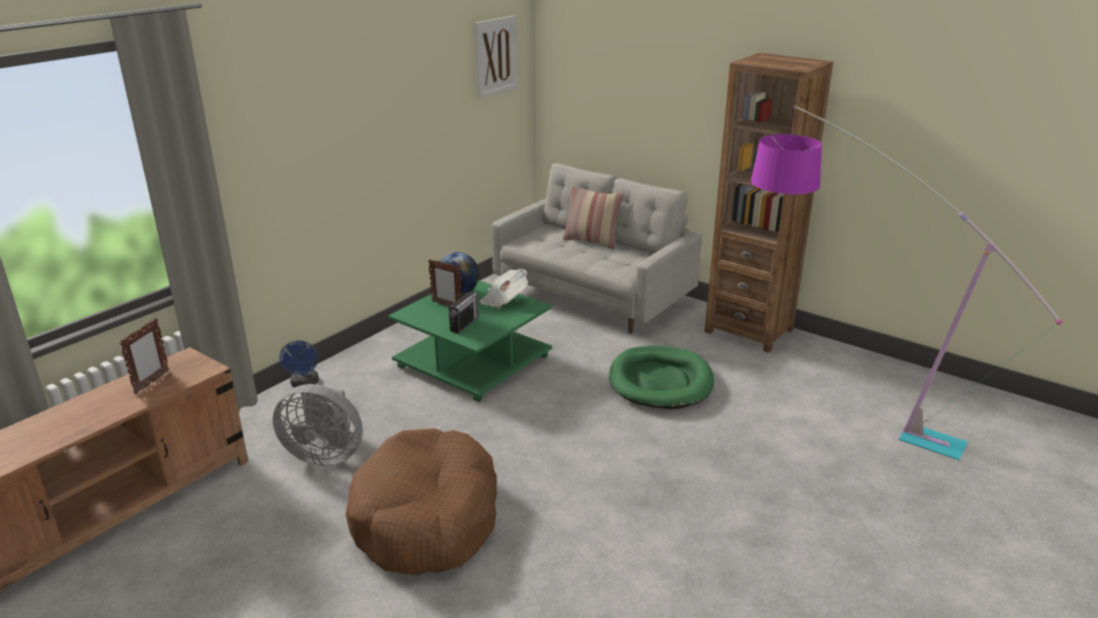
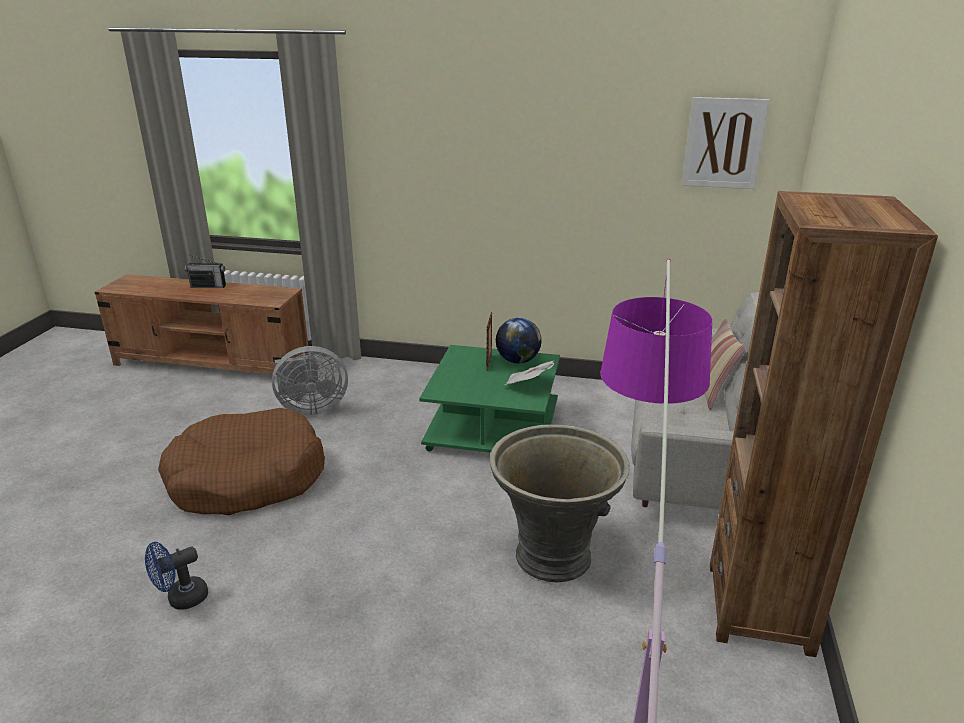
camera: 65 degrees right, 0 degrees up
picture frame [119,318,170,394] -> none
grey fan [273,384,363,466] -> grey fan turned 90 degrees counterclockwise [272,346,348,415]
blue fan [279,341,319,387] -> blue fan moved to [145,542,208,609]
radio [449,291,479,334] -> radio moved to [185,255,226,288]
green dog bed [609,346,714,409] -> grey planter [490,424,630,582]

